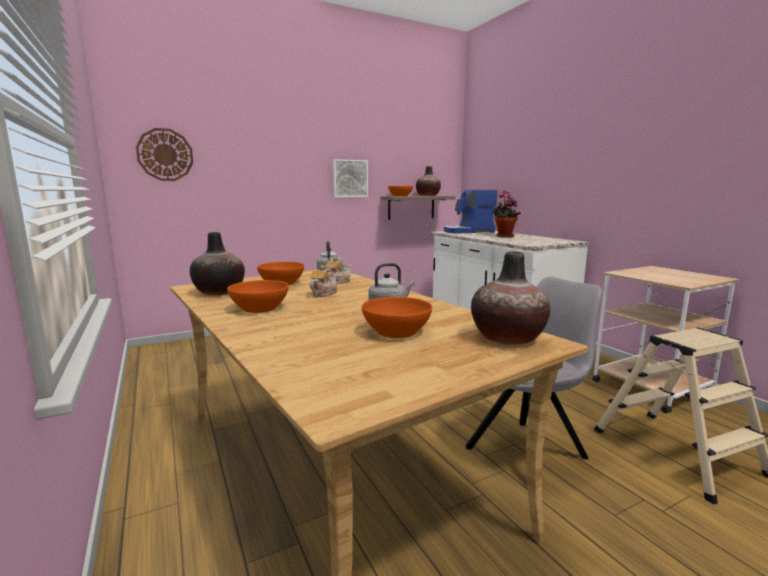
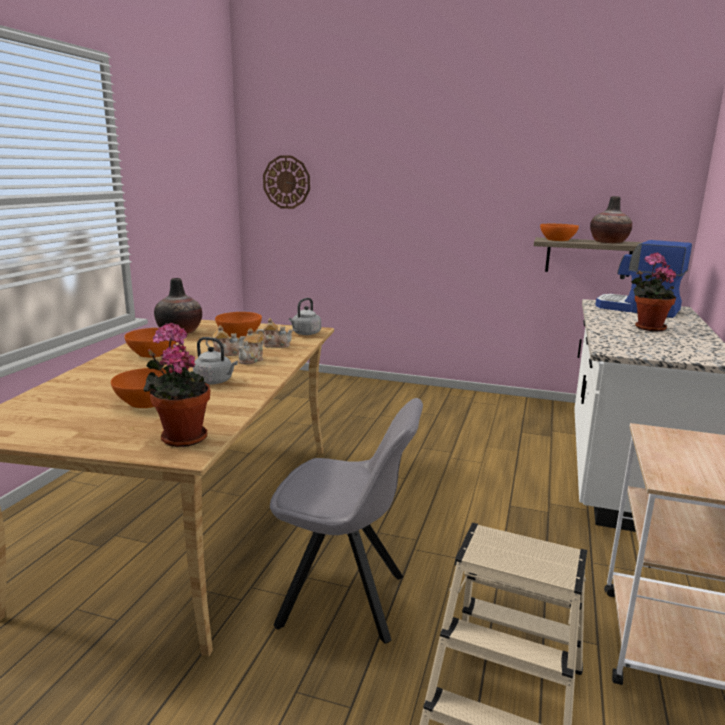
camera: 45 degrees right, 5 degrees up
picture [333,159,368,197] -> none
vase [471,251,550,344] -> potted plant [143,323,210,447]
none -> teapot [238,328,263,364]

